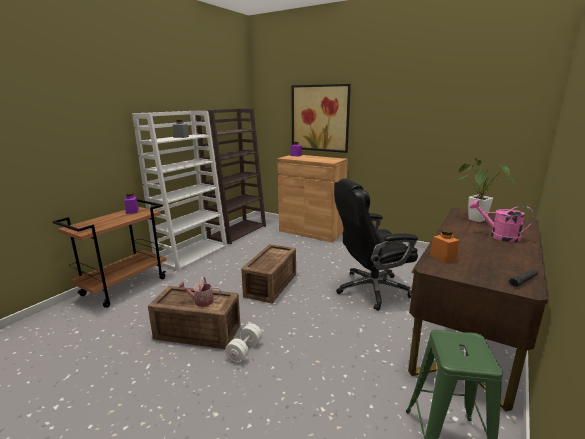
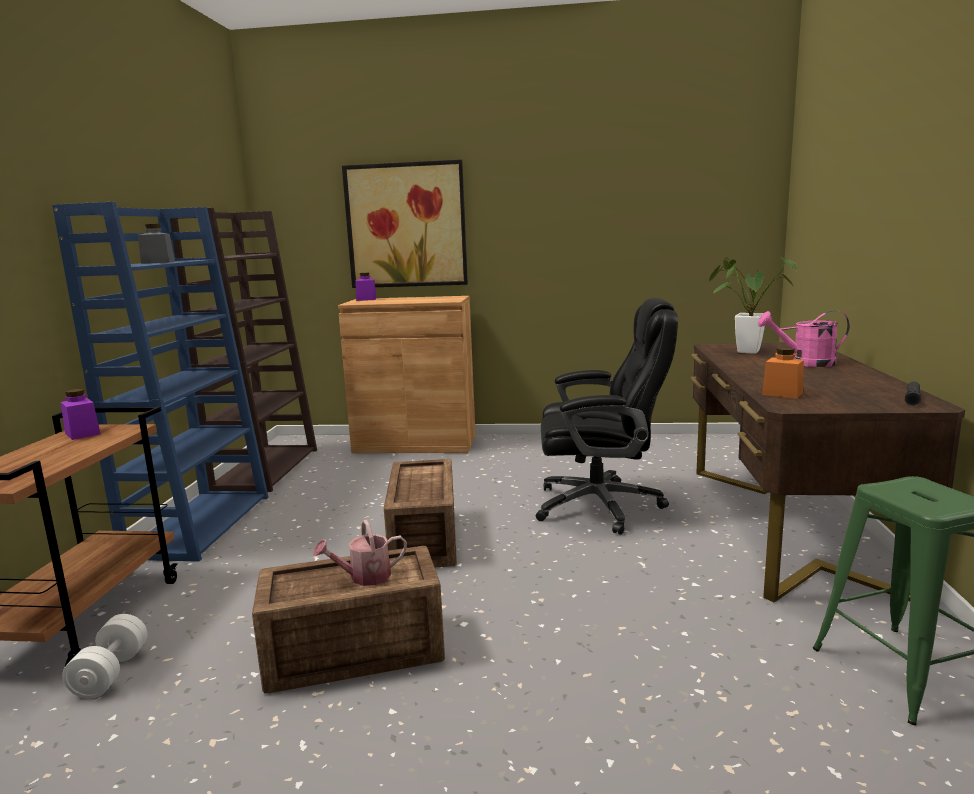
camera: 25 degrees left, 5 degrees down
white bookcase [132,111,227,271] -> blue bookcase [52,202,269,562]
white dumbbell [225,323,262,363] -> white dumbbell moved to [63,614,148,699]
black office chair [334,178,418,311] -> black office chair turned 135 degrees counterclockwise [535,298,678,535]

